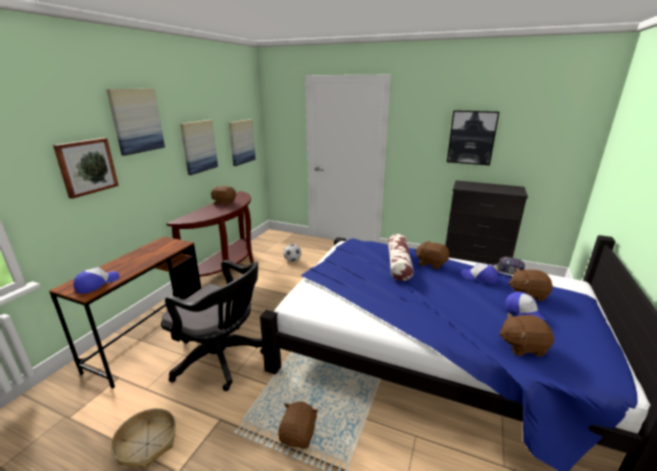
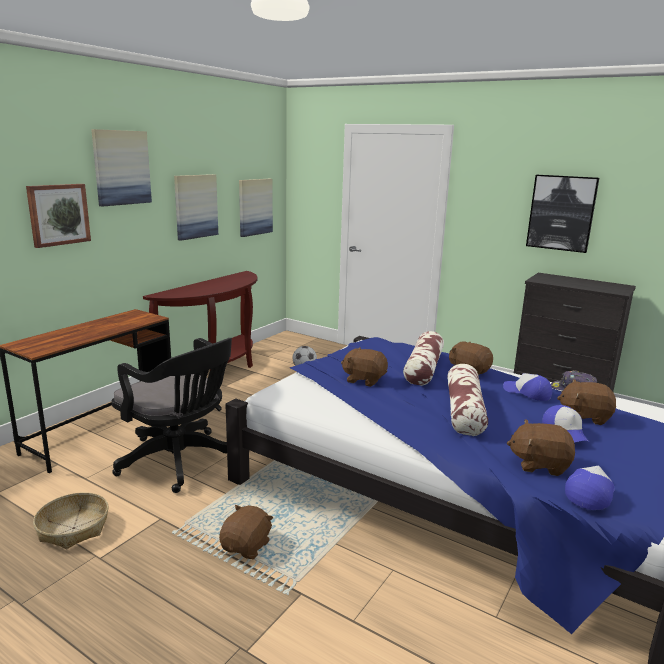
camera: 10 degrees right, 5 degrees down
cap [73,267,119,294] -> cap moved to [565,466,615,510]
brown plush toy [211,186,236,206] -> brown plush toy moved to [341,347,388,387]
none -> pillow [447,364,488,436]

